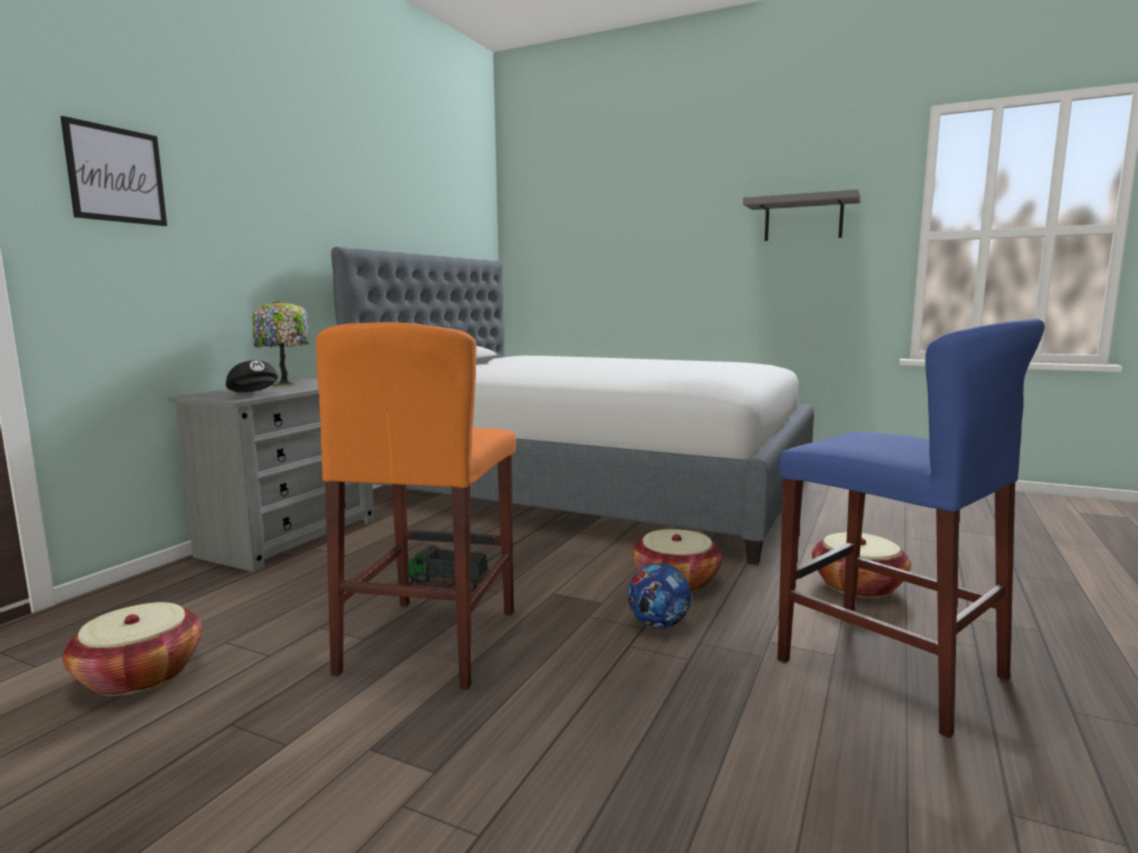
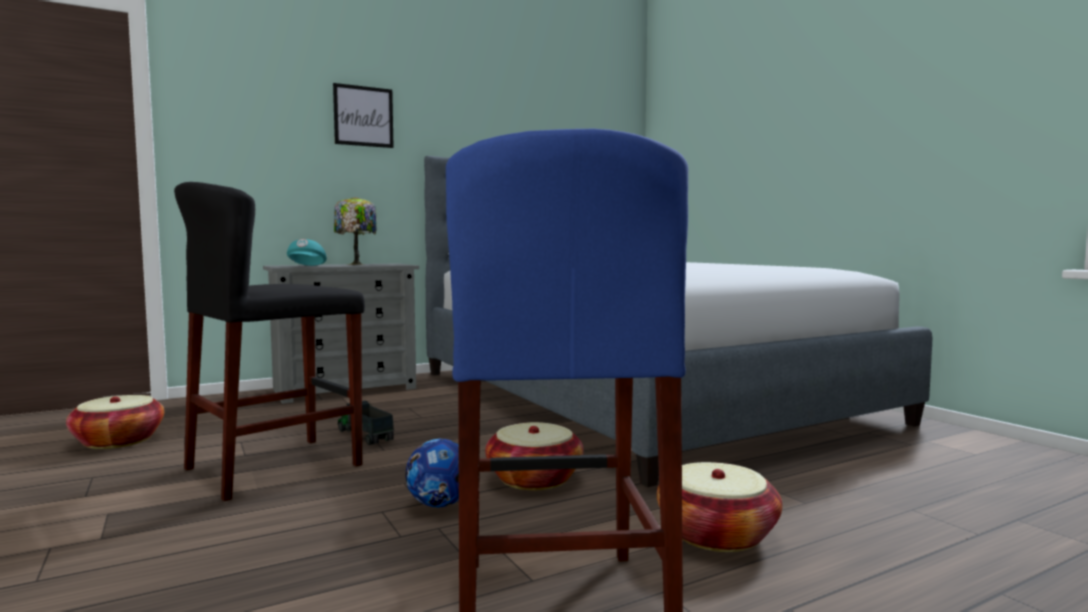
camera: 35 degrees right, 5 degrees down
picture [60,116,167,226] -> picture moved to [333,83,394,148]
black cap [226,360,278,392] -> turquoise cap [287,239,327,266]
orange stool [316,322,516,689] -> black stool [174,182,365,501]
grey shelf [743,189,861,241] -> none

